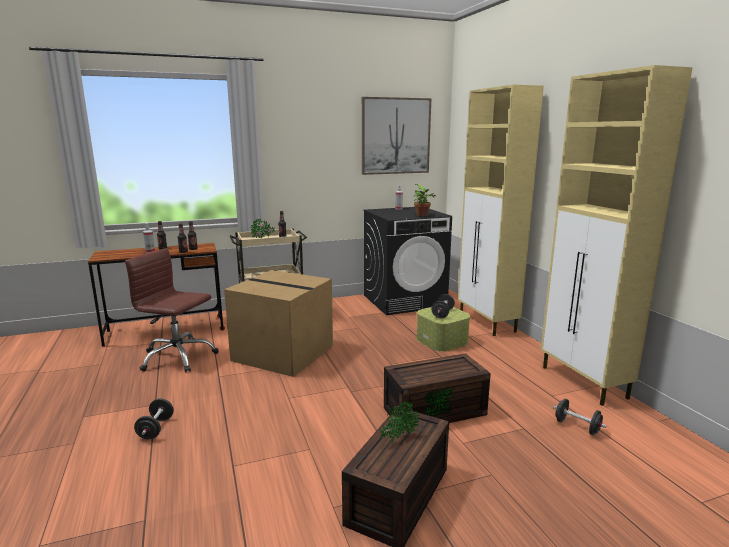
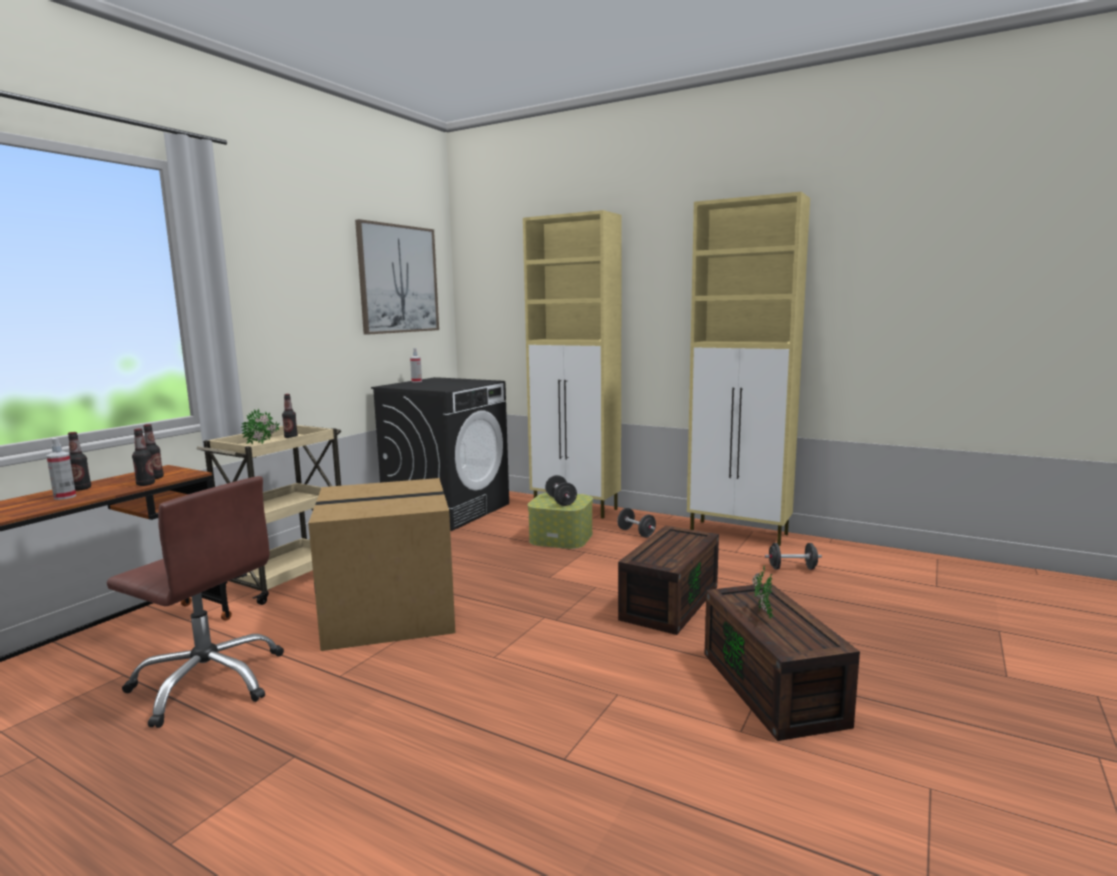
camera: 40 degrees left, 5 degrees down
brown office chair [125,248,219,373] -> brown office chair turned 135 degrees counterclockwise [107,476,284,728]
black dumbbell [134,398,174,439] -> black dumbbell moved to [617,508,656,537]
potted plant [413,184,436,216] -> none

